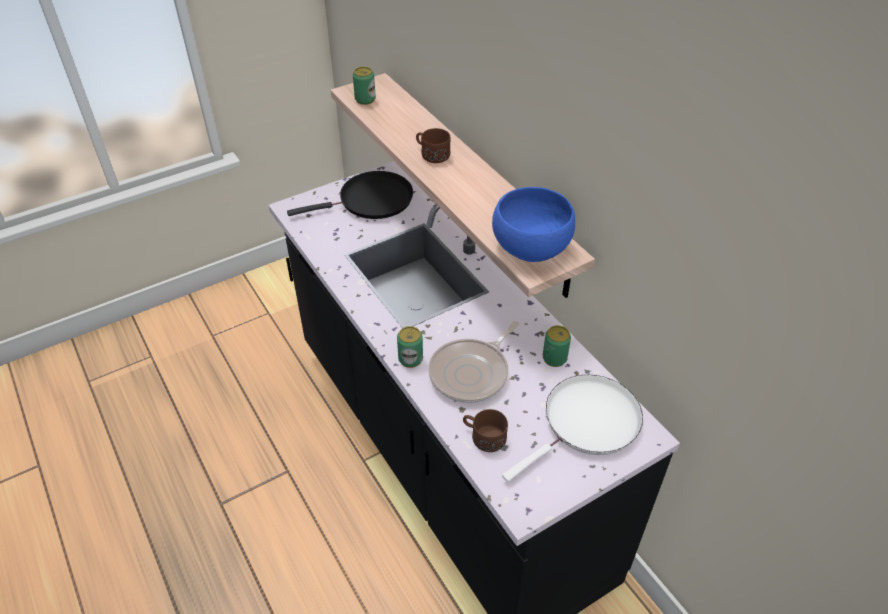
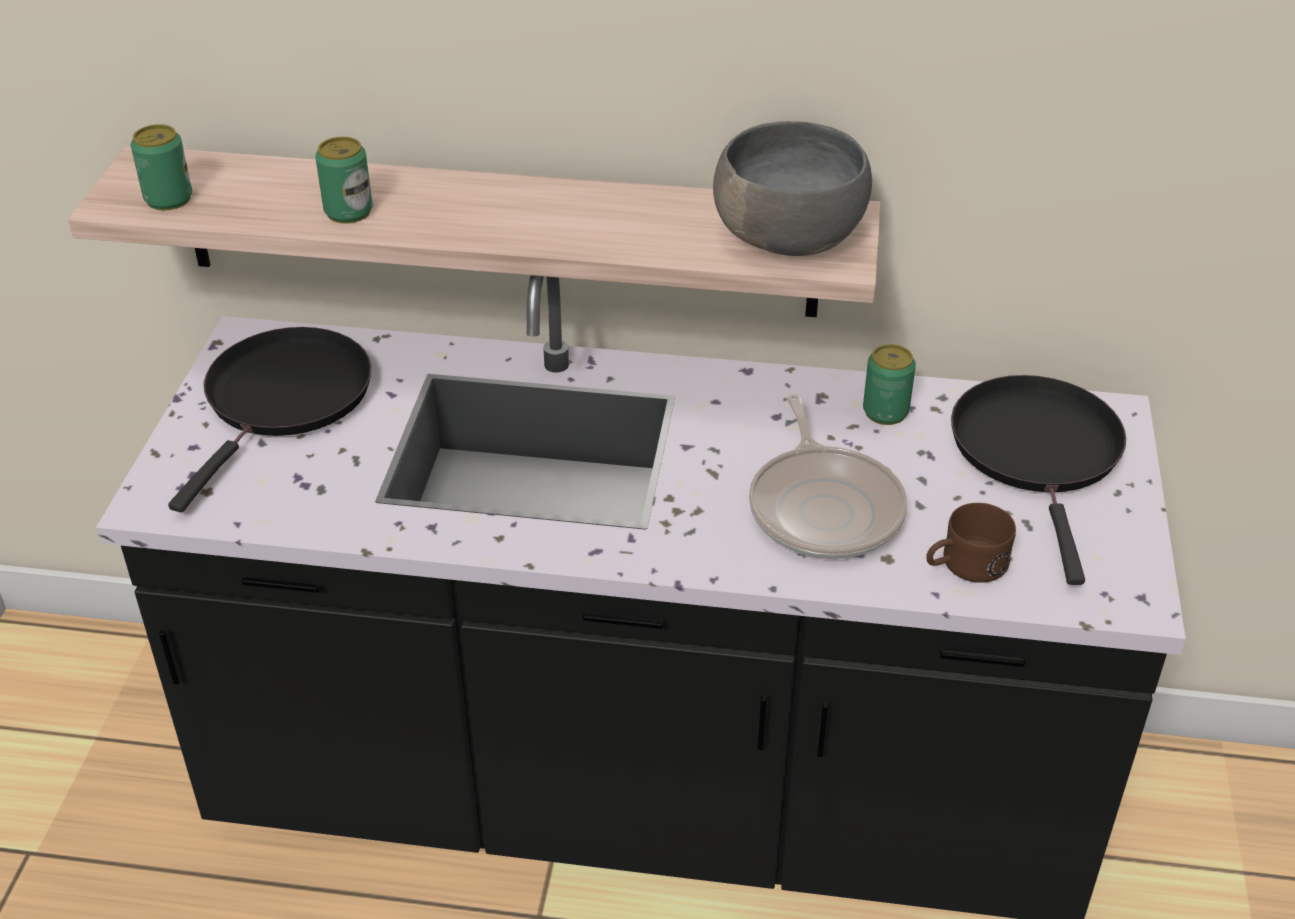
camera: 50 degrees left, 5 degrees down
can [397,326,423,368] -> can moved to [315,137,373,224]
brown mug [416,128,451,163] -> none
blue bowl [492,187,575,262] -> grey bowl [713,121,872,256]
white frying pan [502,375,643,482] -> black frying pan [951,375,1126,585]

